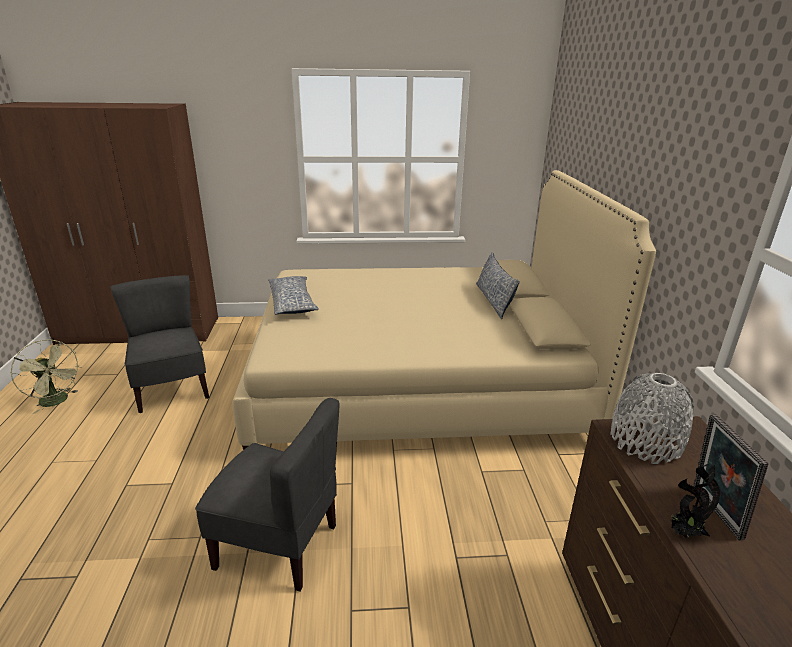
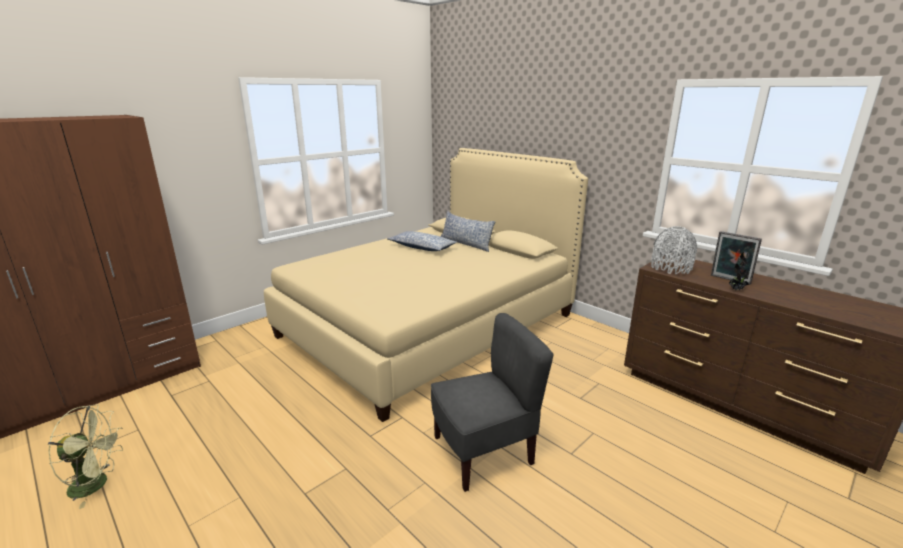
camera: 40 degrees left, 5 degrees down
grey chair [110,275,209,413] -> none
pillow [268,276,319,315] -> pillow moved to [387,231,457,251]

